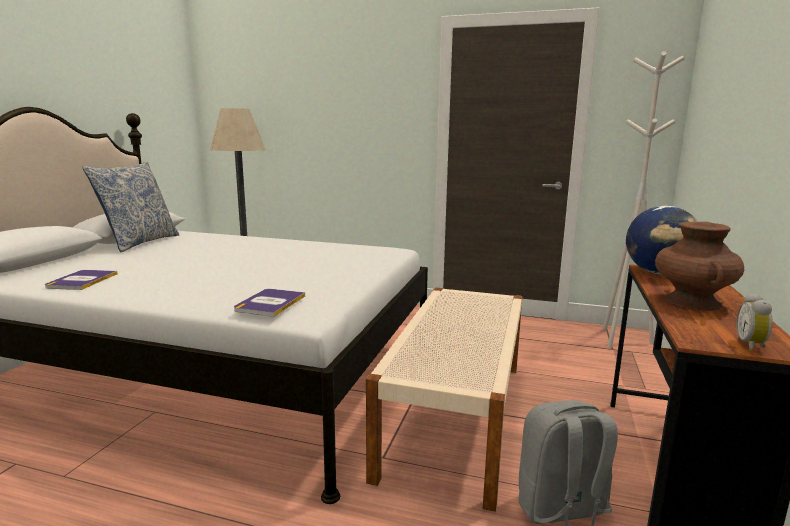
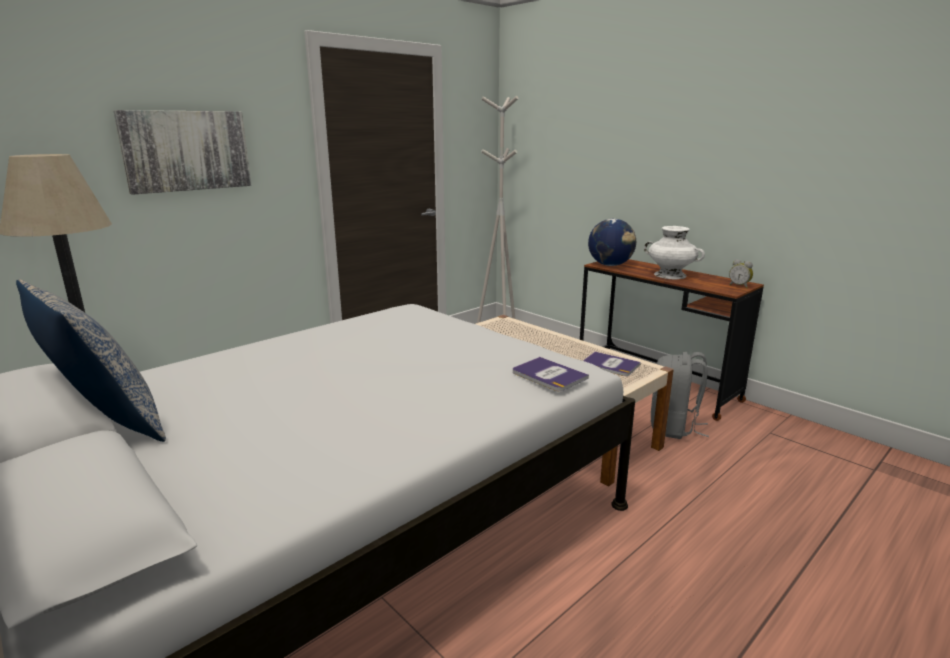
camera: 60 degrees left, 5 degrees up
book [45,270,118,290] -> book moved to [583,352,641,376]
brown vase [655,222,744,310] -> white vase [644,226,705,279]
none -> picture [113,110,251,195]

